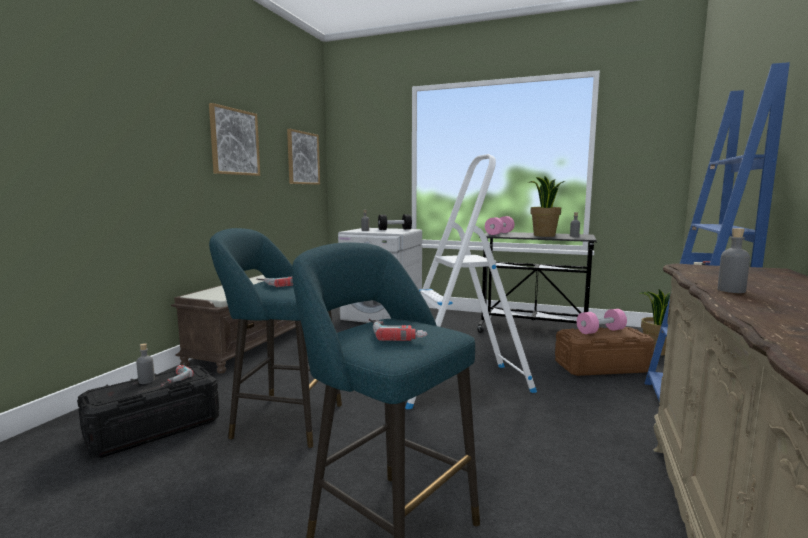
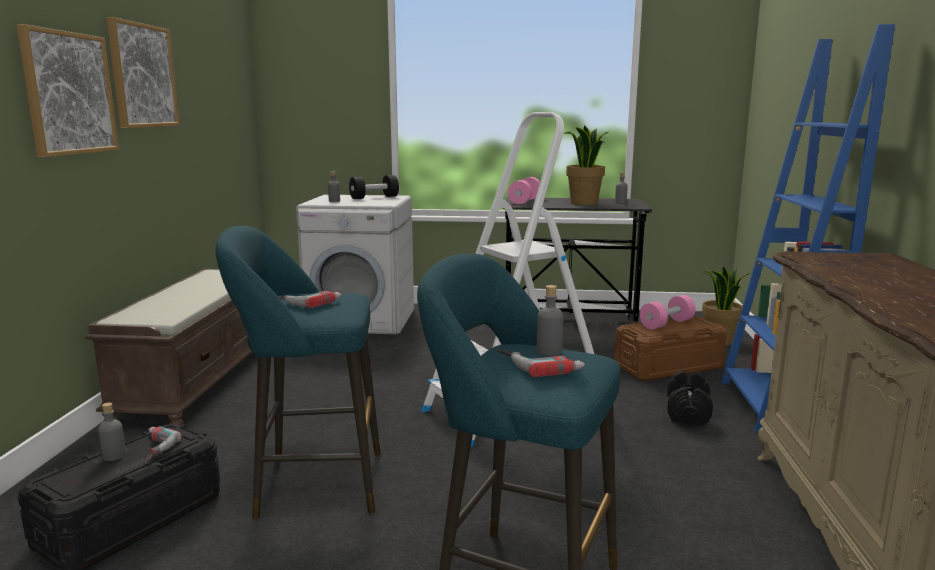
camera: 15 degrees left, 5 degrees up
picture [287,129,320,185] -> picture moved to [17,24,119,157]
grey bottle [718,228,750,293] -> grey bottle moved to [537,285,563,356]
none -> black dumbbell [667,370,713,425]

